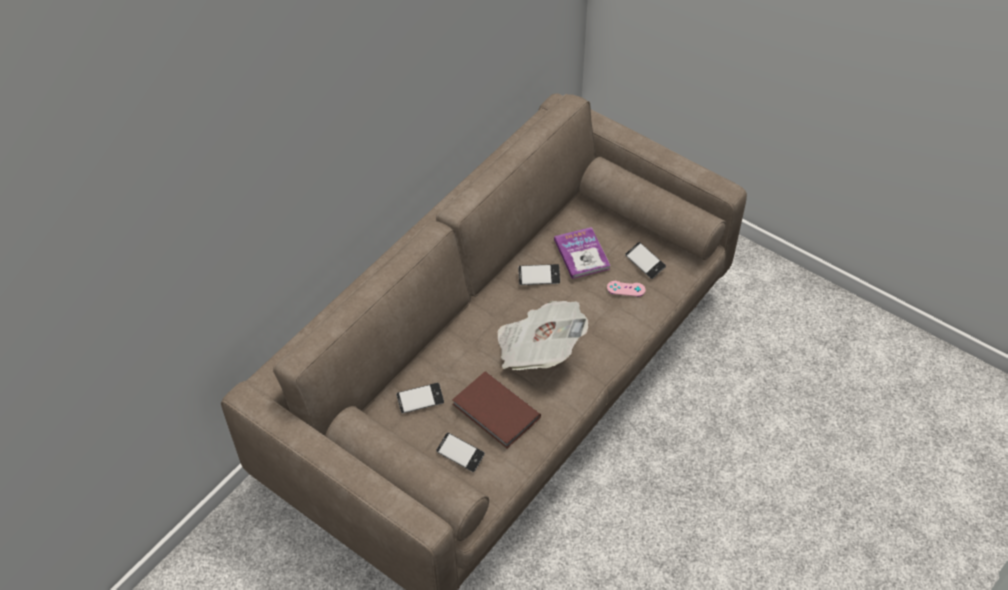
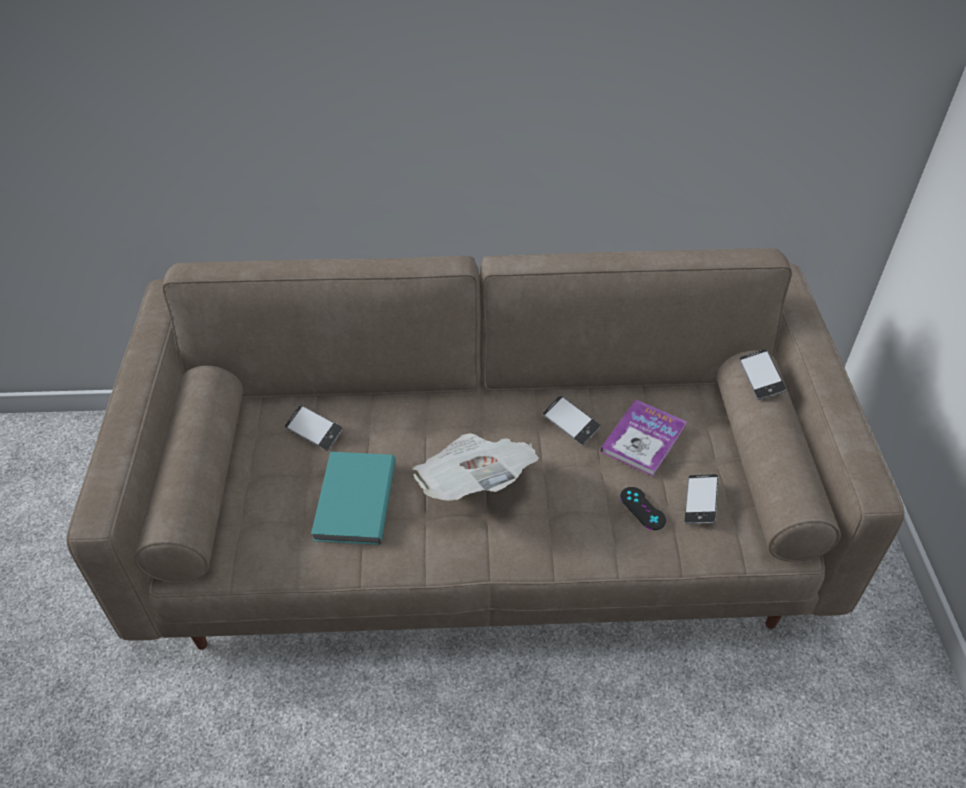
camera: 50 degrees right, 5 degrees down
phone [436,433,485,472] -> phone moved to [739,349,787,400]
brown book [452,371,541,448] -> turquoise book [311,452,396,545]
pink game controller [607,281,646,296] -> black game controller [620,487,666,530]

